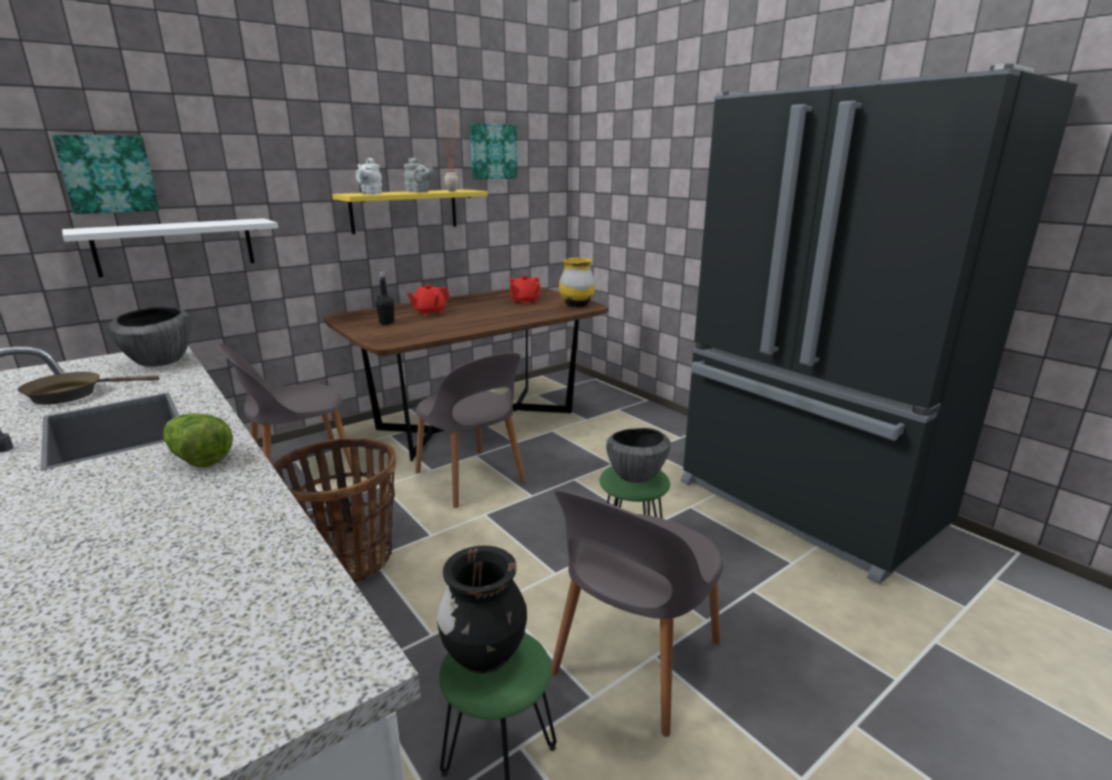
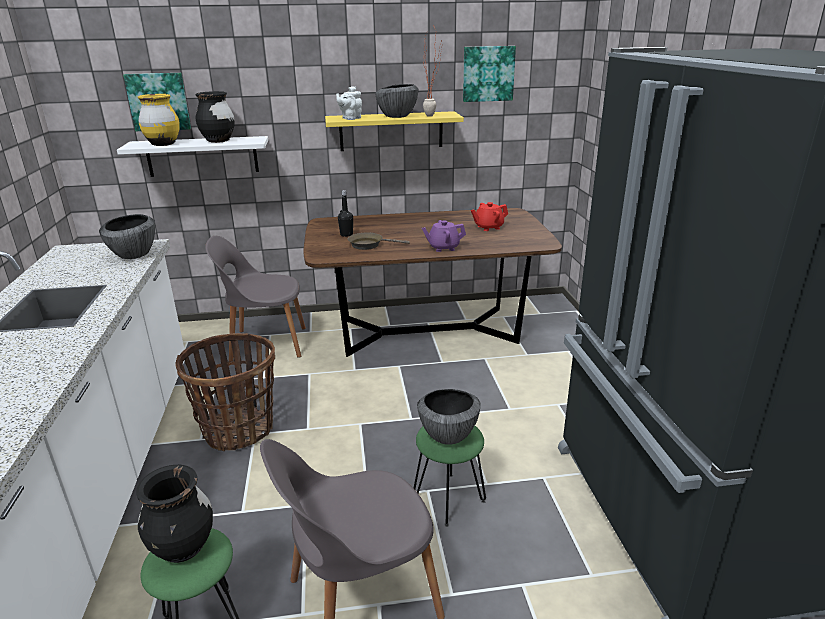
camera: 30 degrees right, 5 degrees up
brown frying pan [17,372,159,405] -> brown frying pan moved to [348,232,409,250]
lettuce [163,413,233,467] -> none
grey teapot [404,158,433,192] -> bowl [375,84,418,118]
red teapot [407,284,450,315] -> none
grey chair [415,353,526,508] -> none
yellow vase [559,258,596,307] -> yellow vase moved to [138,94,180,146]
none -> black vase [195,91,235,143]
none -> purple teapot [422,220,466,252]

